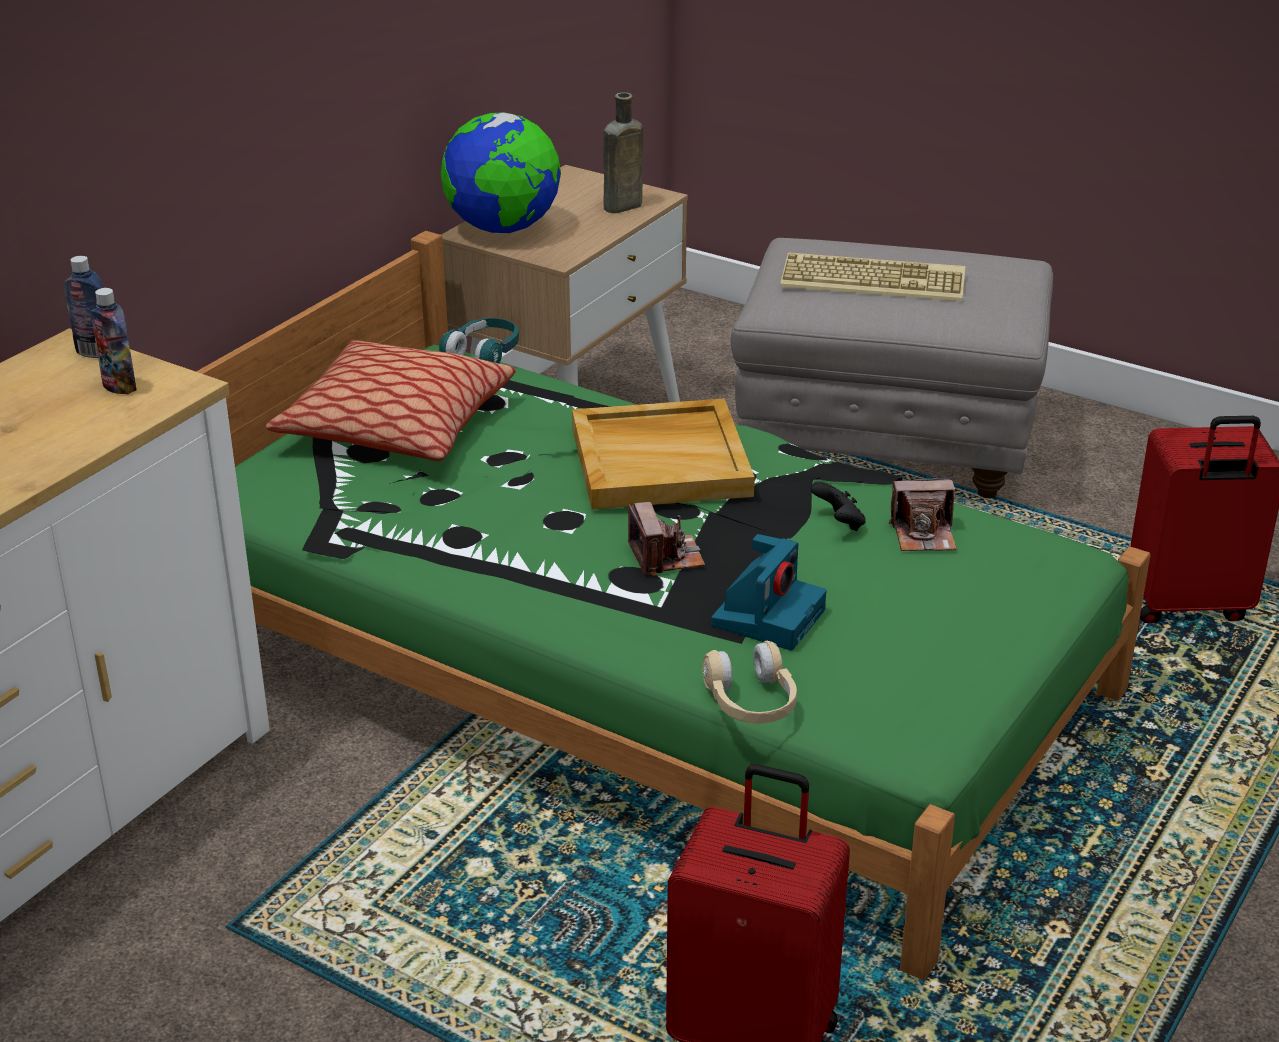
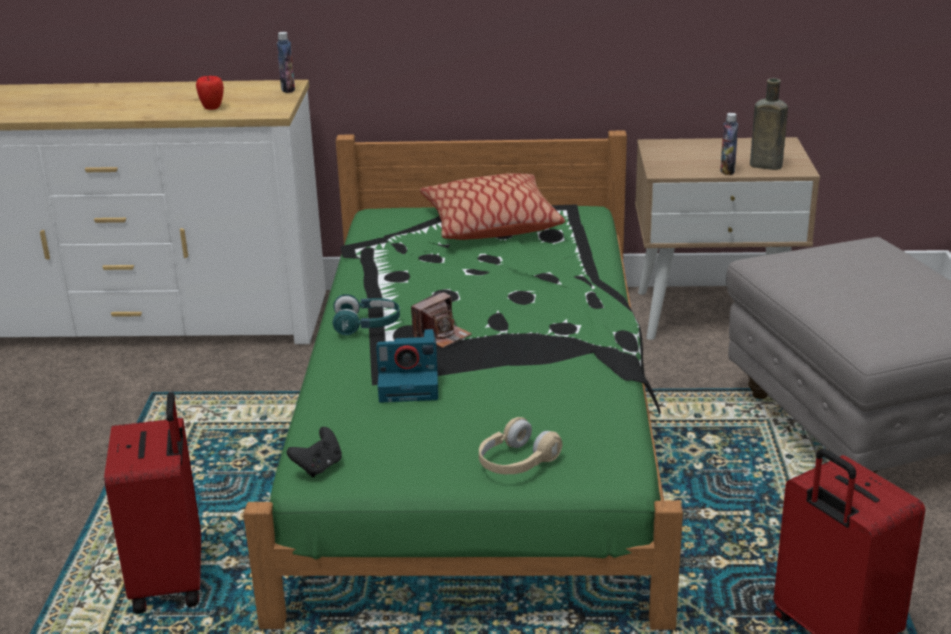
camera: 60 degrees right, 5 degrees down
bottle [91,288,136,394] -> bottle moved to [720,113,738,175]
turquoise headphones [439,318,519,364] -> turquoise headphones moved to [332,294,400,335]
globe [441,112,561,233] -> none
beige tray [572,399,755,509] -> none
beige headphones [702,641,797,724] -> beige headphones moved to [479,417,562,474]
keyboard [780,252,966,301] -> none
black game controller [811,481,866,531] -> black game controller moved to [286,427,342,477]
camera [889,478,957,551] -> none
none -> apple [196,76,224,110]

